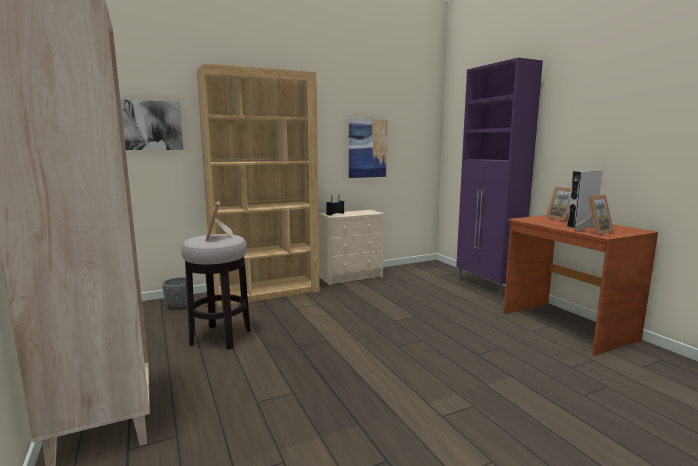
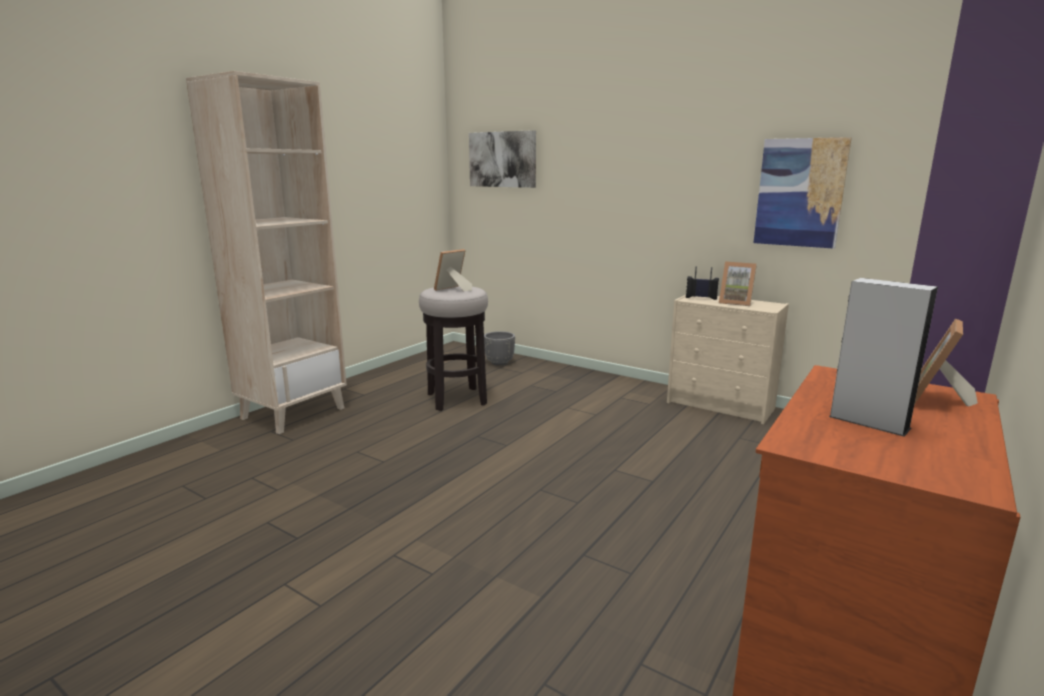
camera: 60 degrees right, 5 degrees up
brown bookcase [196,63,320,307] -> none
picture frame [574,195,614,235] -> picture frame moved to [719,261,757,306]

